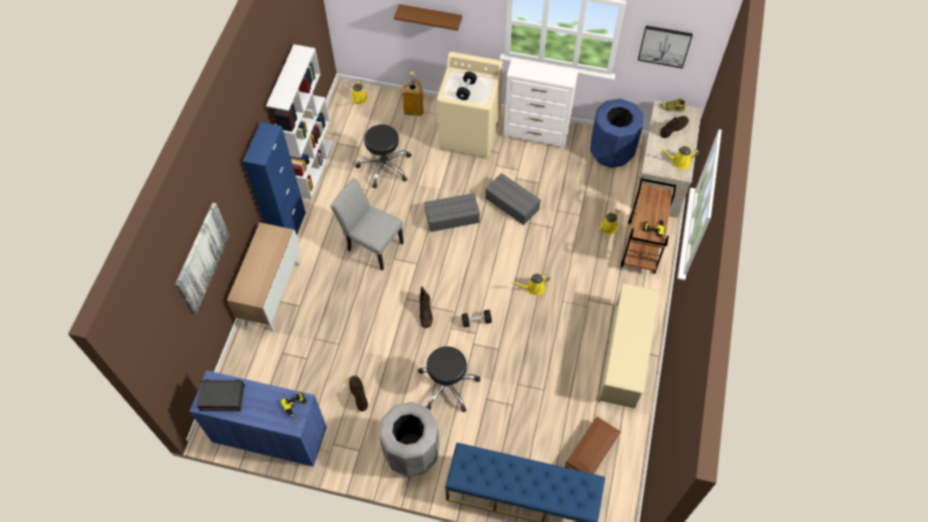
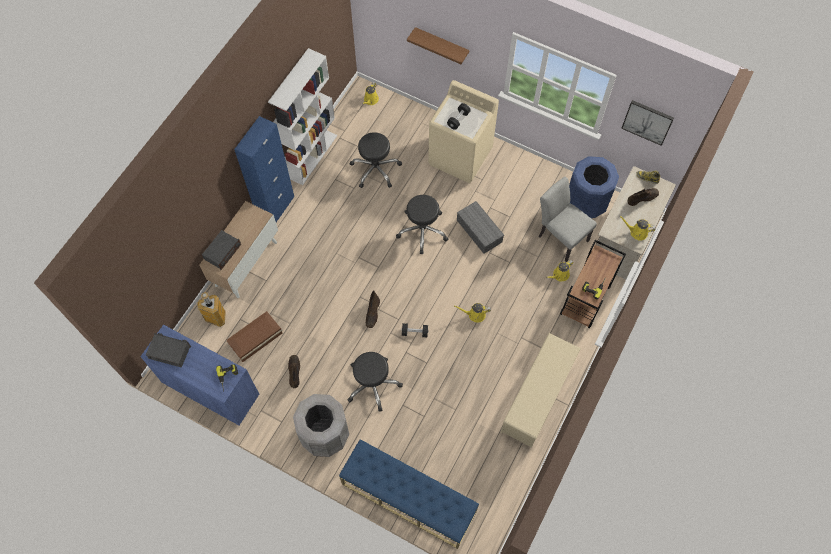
camera: 15 degrees right, 5 degrees up
picture [175,203,230,315] -> none
grey chair [331,178,404,271] -> grey chair moved to [538,177,597,262]
trash can [401,71,424,116] -> trash can moved to [197,292,226,327]
grey storage box [424,193,480,232] -> black stool [396,195,448,254]
white dresser [503,58,578,149] -> none
brown storage box [565,417,621,474] -> brown storage box moved to [227,311,282,362]
none -> radio [202,230,241,270]

